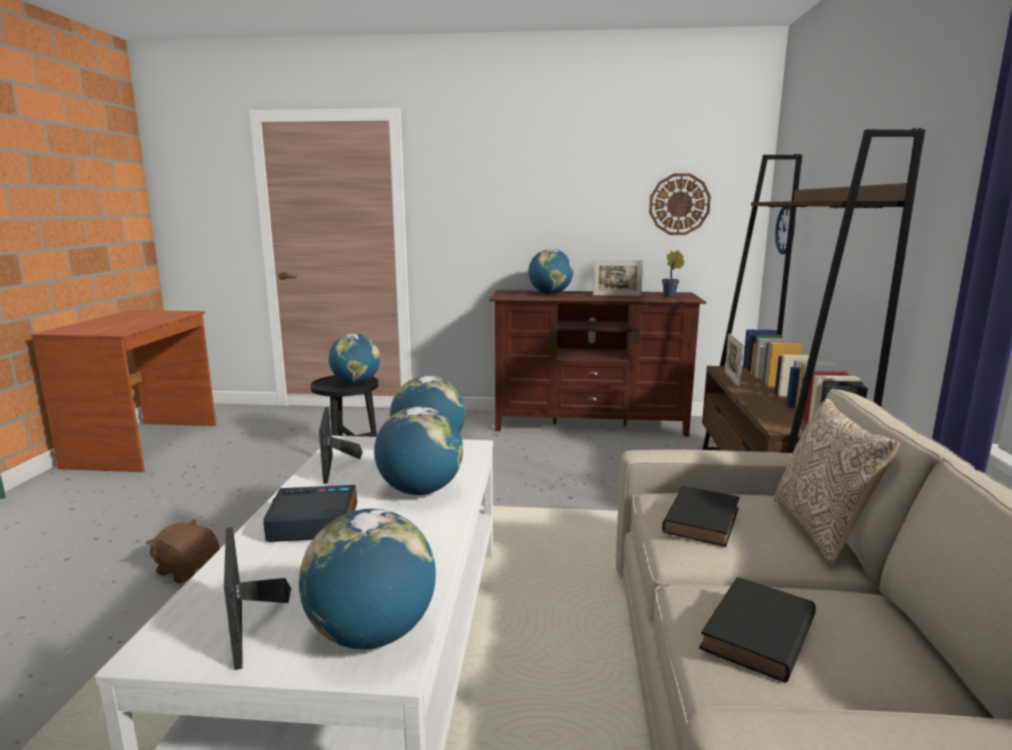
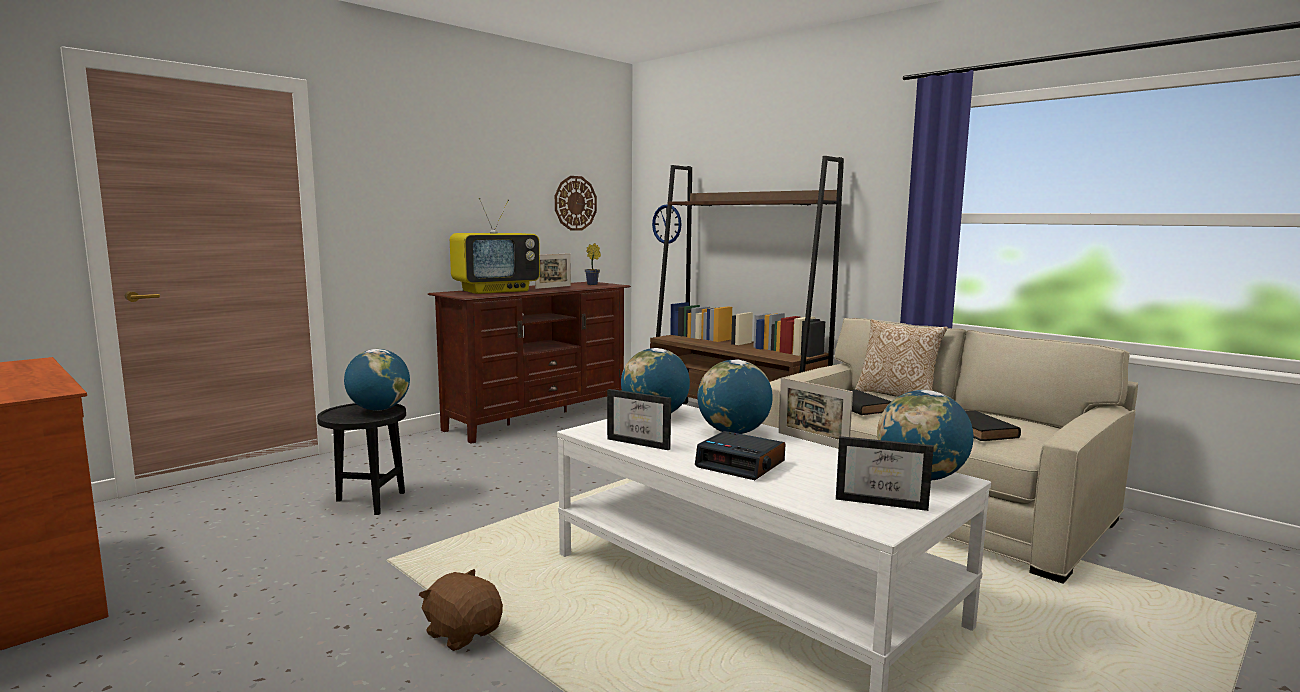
camera: 50 degrees left, 5 degrees down
brown plush toy [146,519,219,584] -> brown plush toy turned 60 degrees clockwise [419,569,503,651]
alarm clock [263,485,357,542] -> alarm clock turned 90 degrees counterclockwise [695,431,785,480]
globe [529,249,573,294] -> television [450,198,540,294]
picture frame [725,333,744,387] -> picture frame moved to [779,378,853,449]

